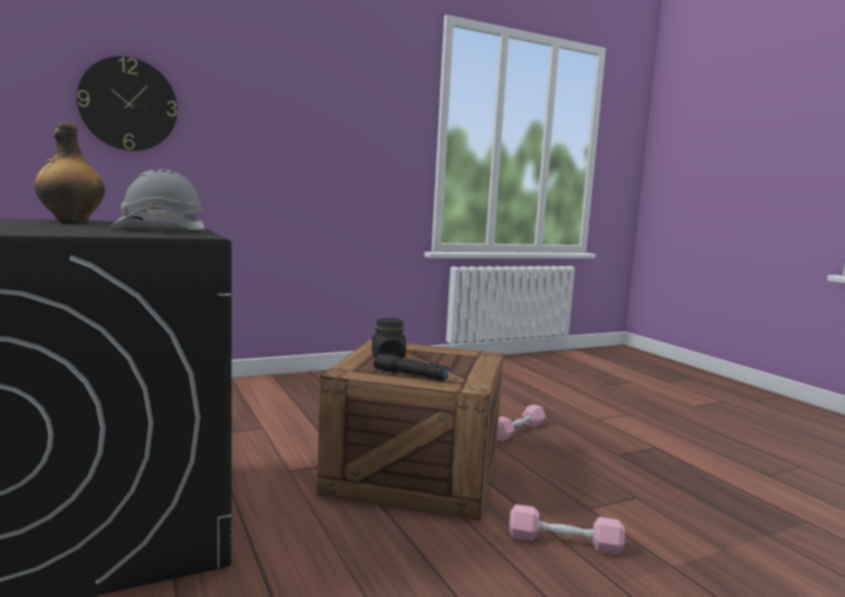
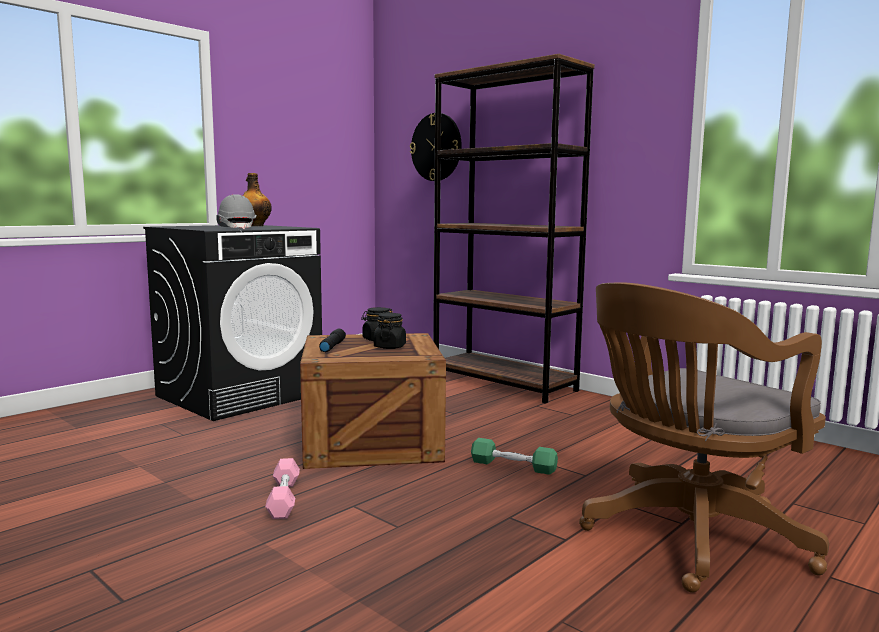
camera: 70 degrees right, 0 degrees up
pink dumbbell [497,404,546,442] -> green dumbbell [471,438,558,475]
none -> black jar [374,313,406,349]
none -> brown bookcase [433,54,595,404]
none -> brown office chair [579,282,829,593]

